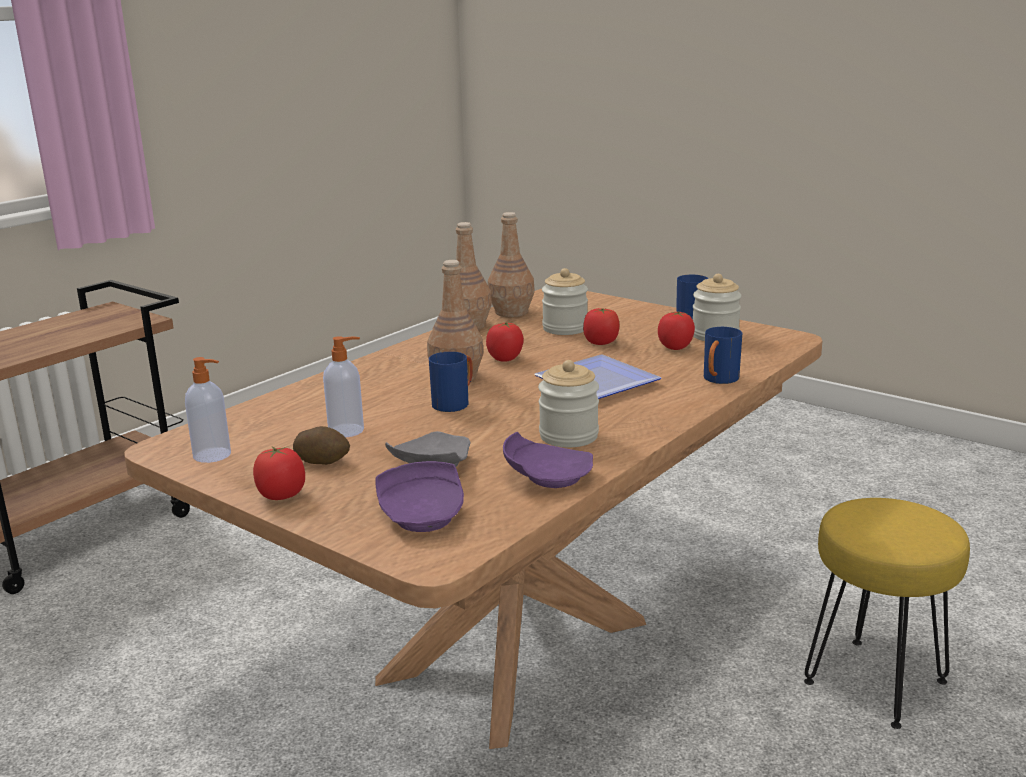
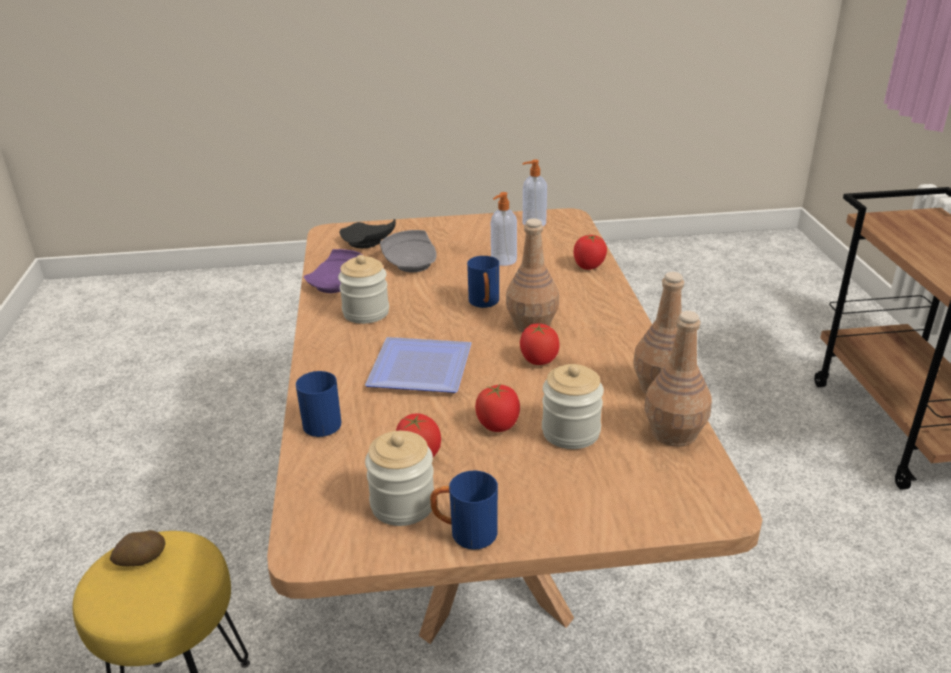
camera: 135 degrees right, 10 degrees up
tomato [253,446,305,500] -> tomato moved to [574,235,607,270]
potato [293,426,350,465] -> potato moved to [110,530,165,566]
purple plate [375,461,464,532] -> black plate [340,219,396,249]

